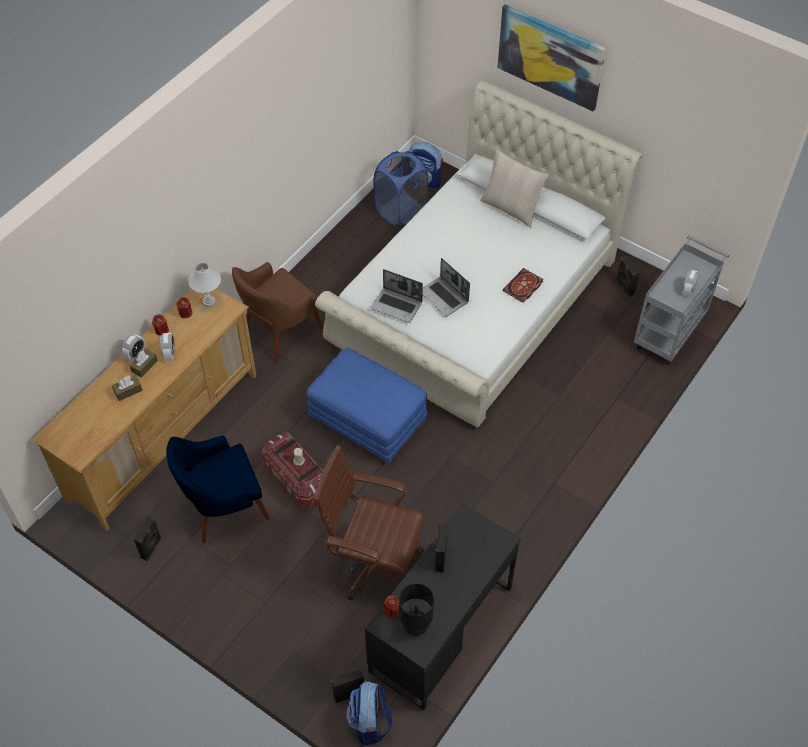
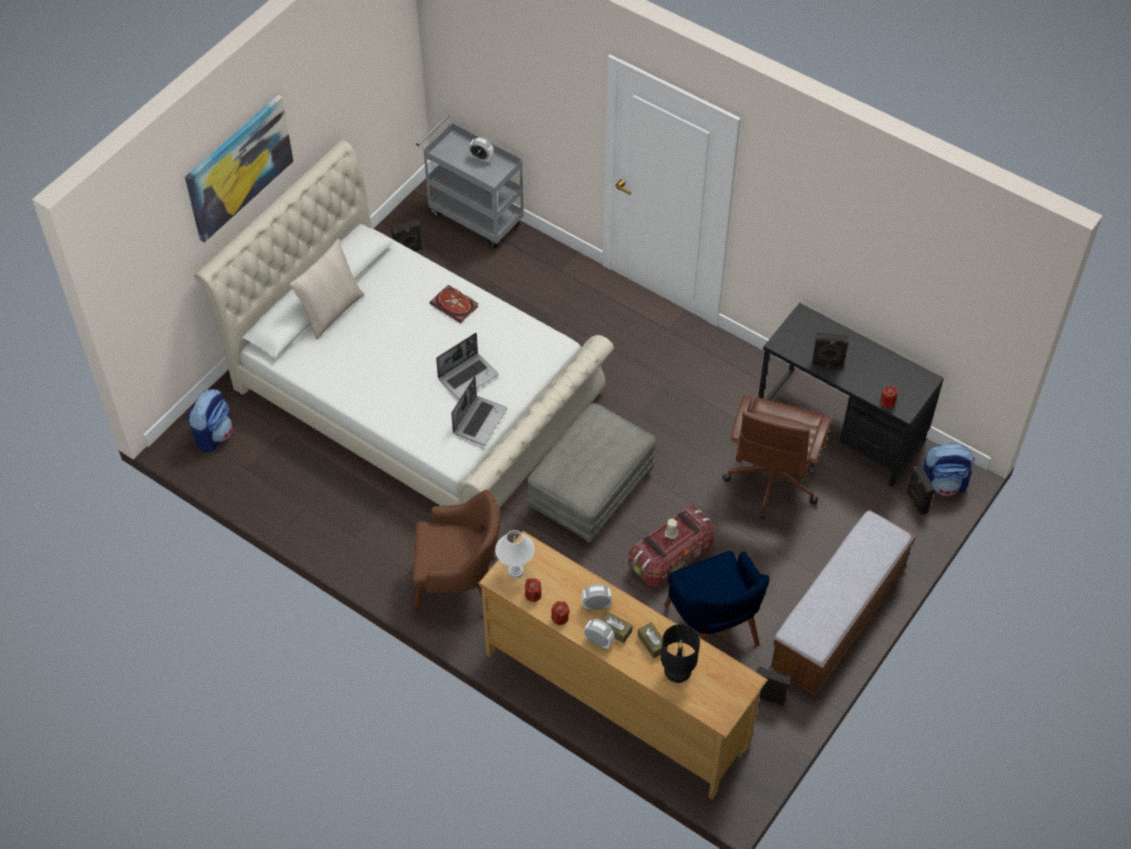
camera: 90 degrees left, 0 degrees up
brown armchair [232,262,323,363] -> brown armchair turned 45 degrees counterclockwise [413,490,500,614]
blue ottoman [307,348,427,463] -> grey ottoman [527,403,656,543]
blue laundry basket [373,151,428,226] -> none
black table lamp [399,584,434,636] -> black table lamp moved to [661,624,700,683]
none -> bench [769,510,916,696]

